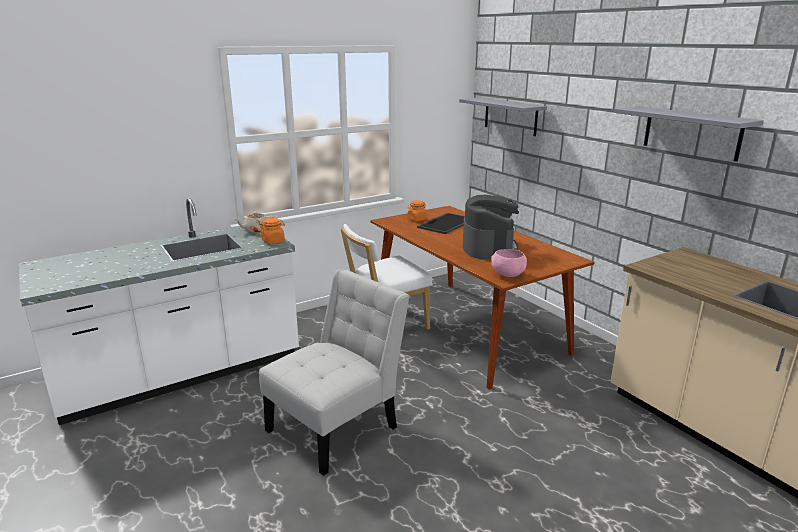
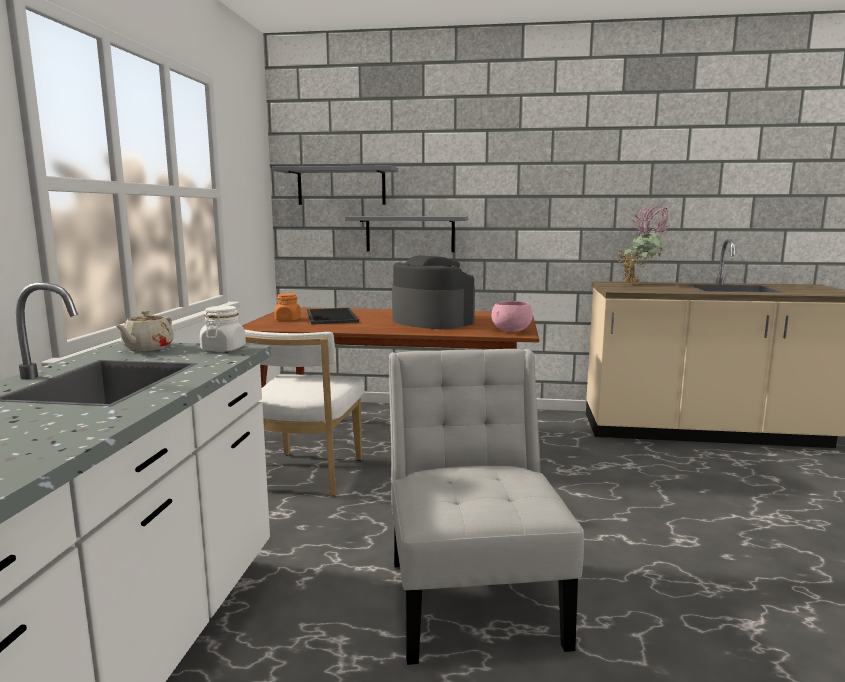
camera: 50 degrees left, 10 degrees down
orange jar [260,218,285,244] -> white jar [200,306,246,352]
grey shelf [614,106,764,161] -> grey shelf moved to [345,216,468,252]
none -> potted plant [617,204,671,285]

